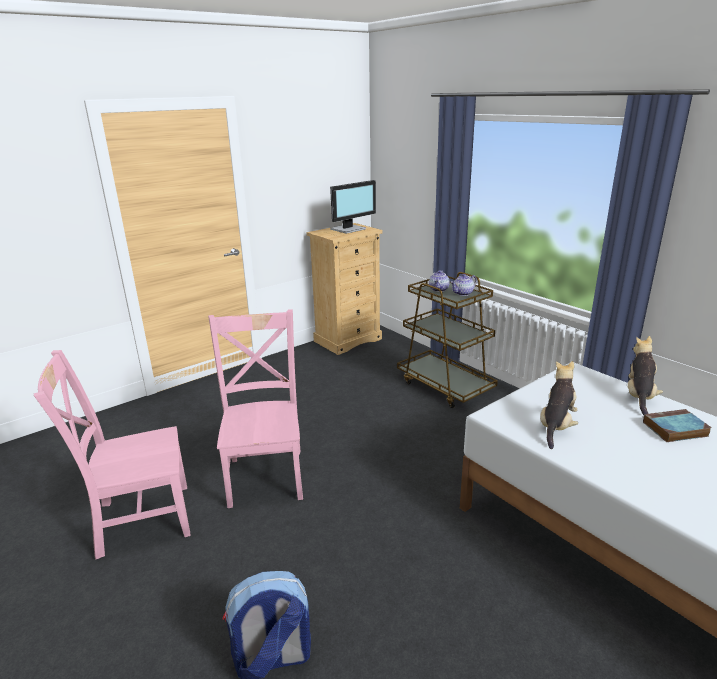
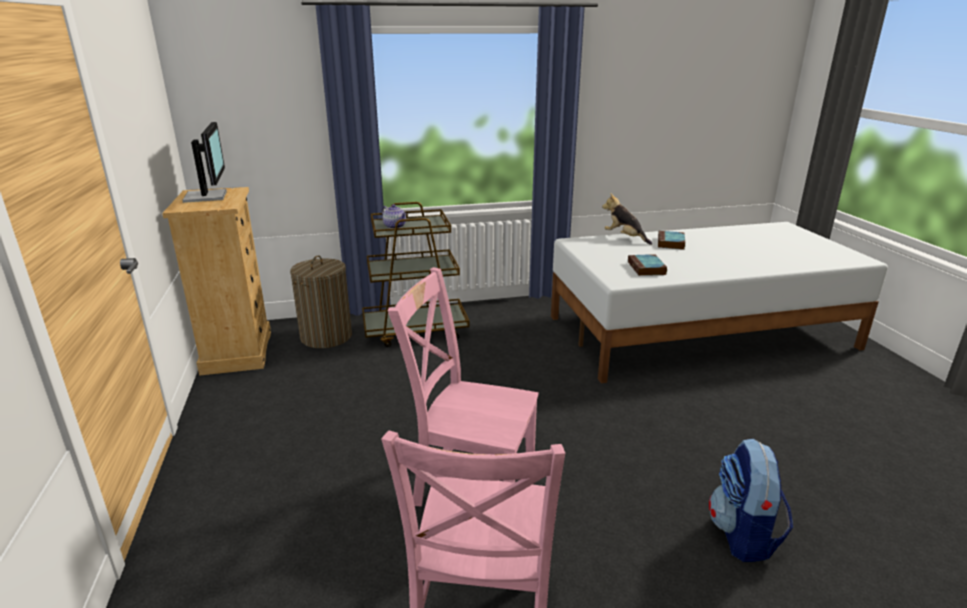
camera: 65 degrees left, 0 degrees up
teapot [450,274,477,296] -> none
plush toy [540,361,578,449] -> book [628,254,667,276]
none -> laundry basket [290,255,352,348]

